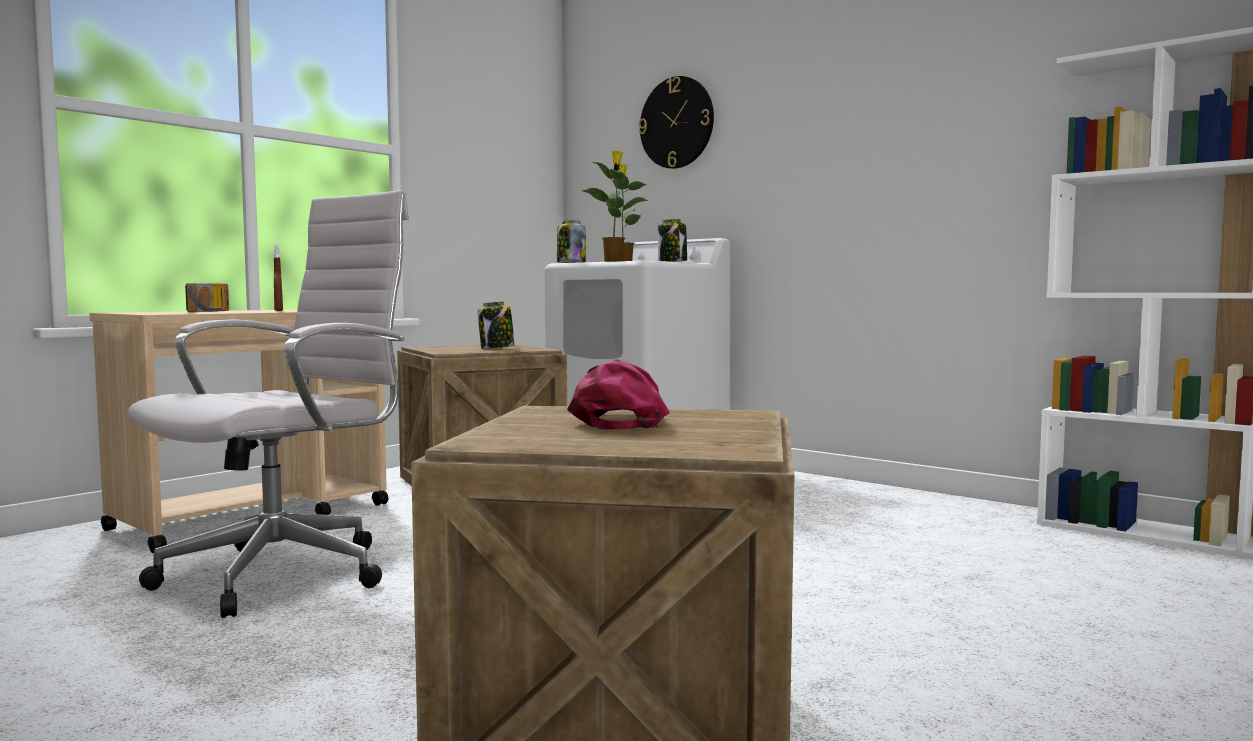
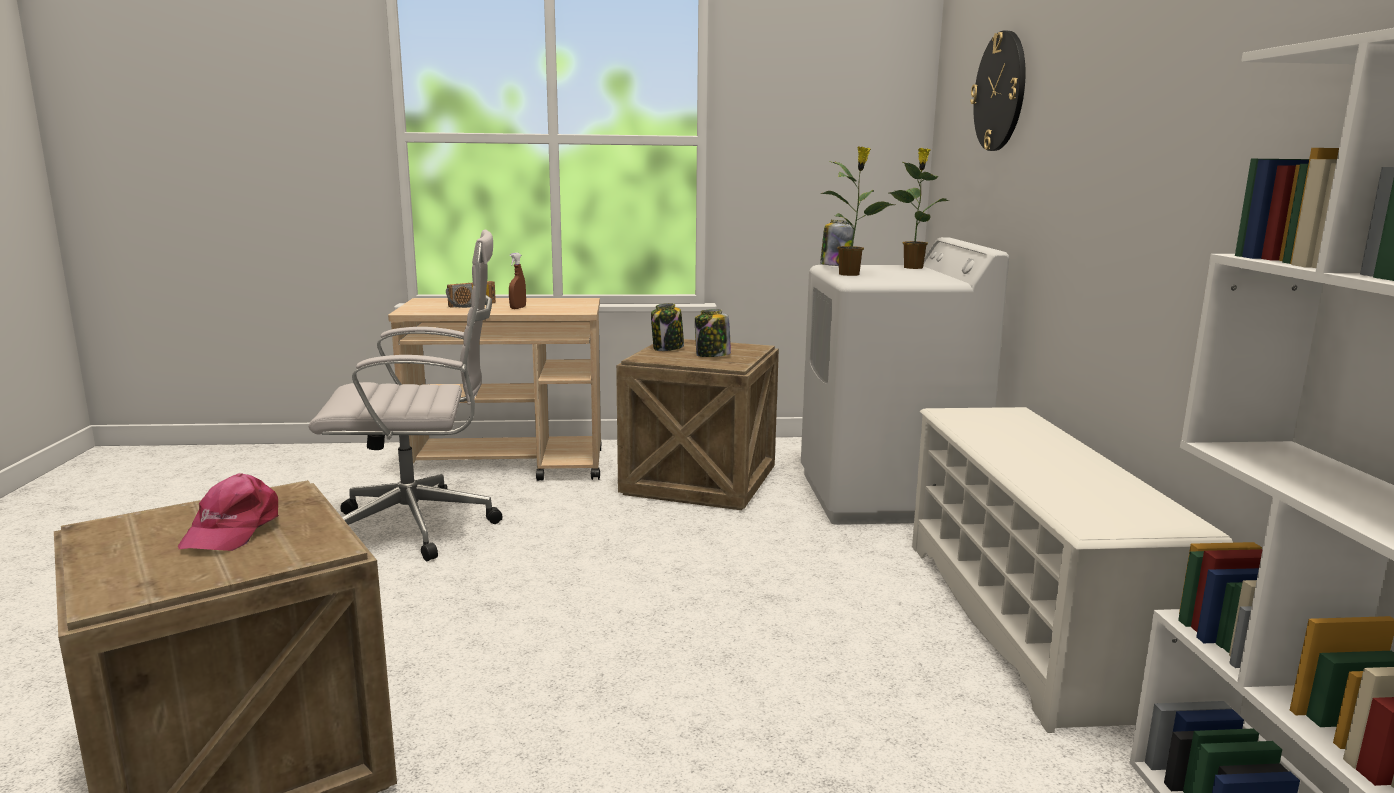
camera: 45 degrees right, 10 degrees up
pink cap [567,359,670,430] -> pink cap turned 135 degrees clockwise [178,473,279,551]
jar [658,219,687,262] -> jar moved to [651,303,684,351]
none -> white shoe rack [912,407,1233,733]

